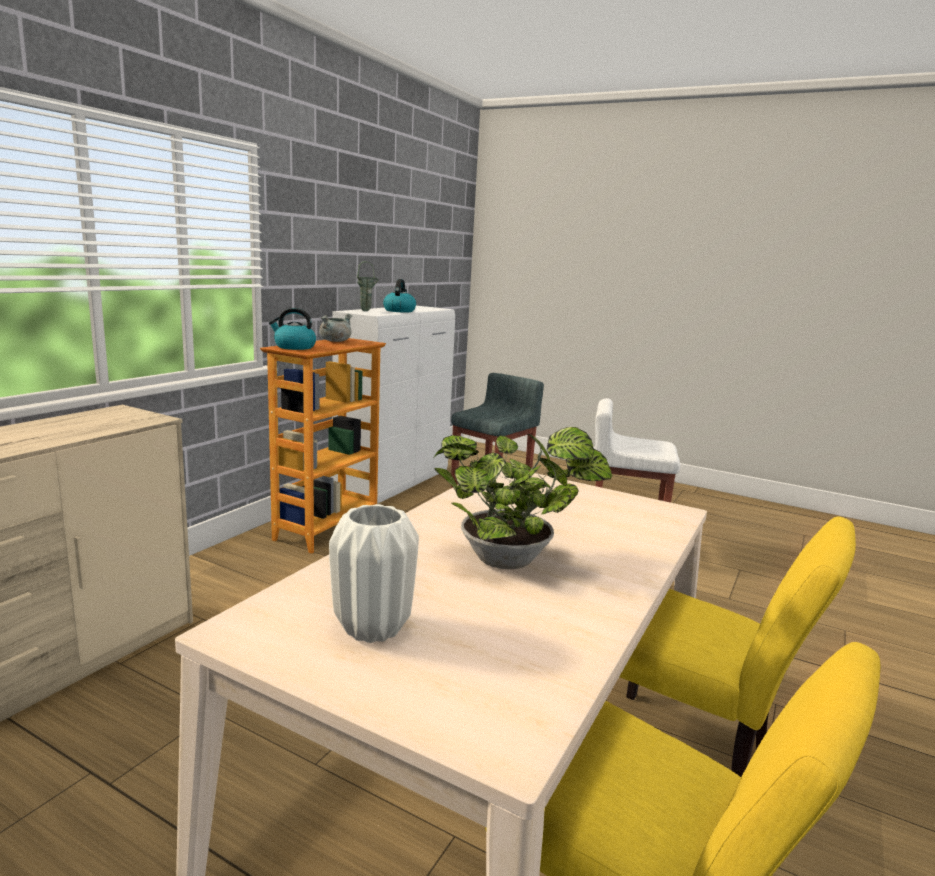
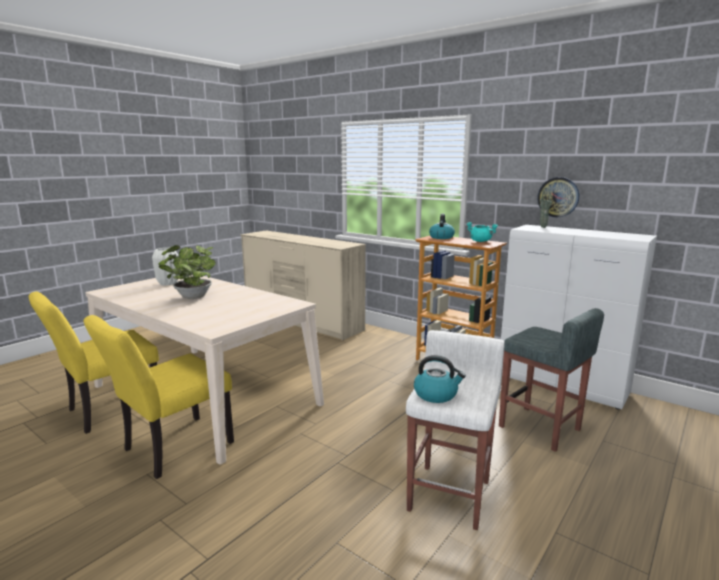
camera: 100 degrees right, 0 degrees up
grey cooking pot [319,314,352,342] -> turquoise cooking pot [466,222,498,242]
kettle [383,279,416,312] -> kettle moved to [414,355,466,403]
none -> wall clock [537,177,579,218]

